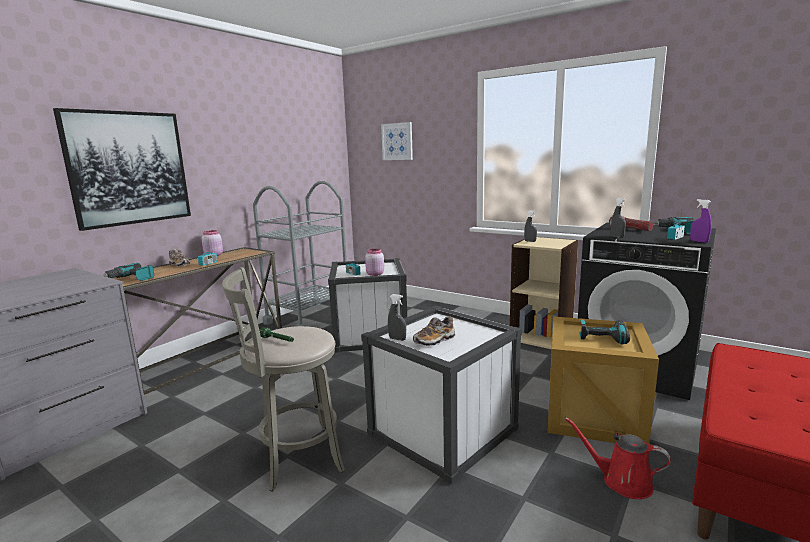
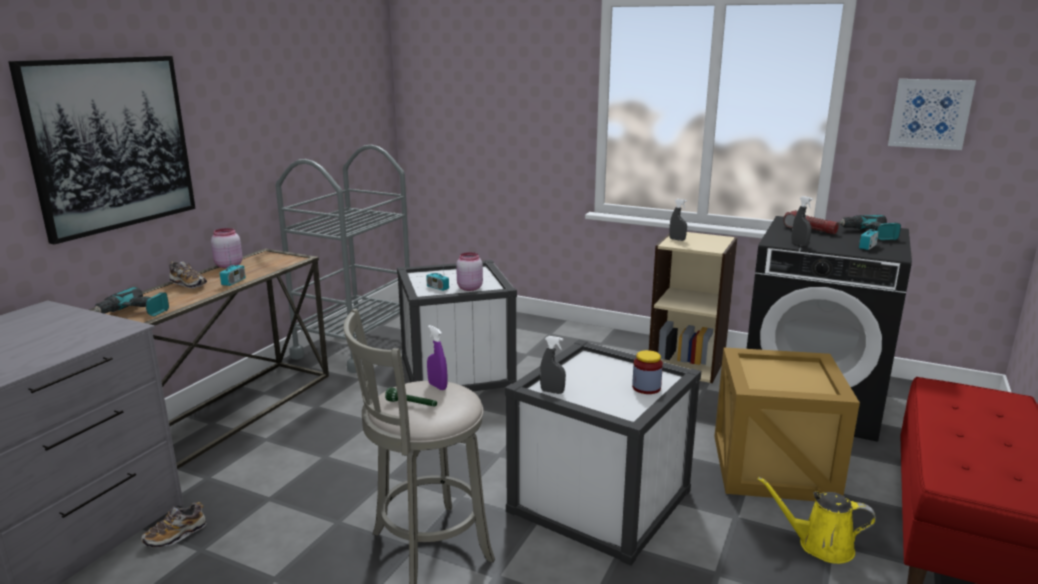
camera: 10 degrees left, 5 degrees up
picture [381,122,413,160] -> picture moved to [888,79,976,150]
shoe [413,317,455,346] -> shoe moved to [141,502,206,548]
red watering can [565,418,671,499] -> yellow watering can [758,477,876,564]
power drill [579,320,630,345] -> none
purple spray bottle [690,199,712,243] -> purple spray bottle moved to [427,325,447,390]
none -> jar [632,350,663,394]

